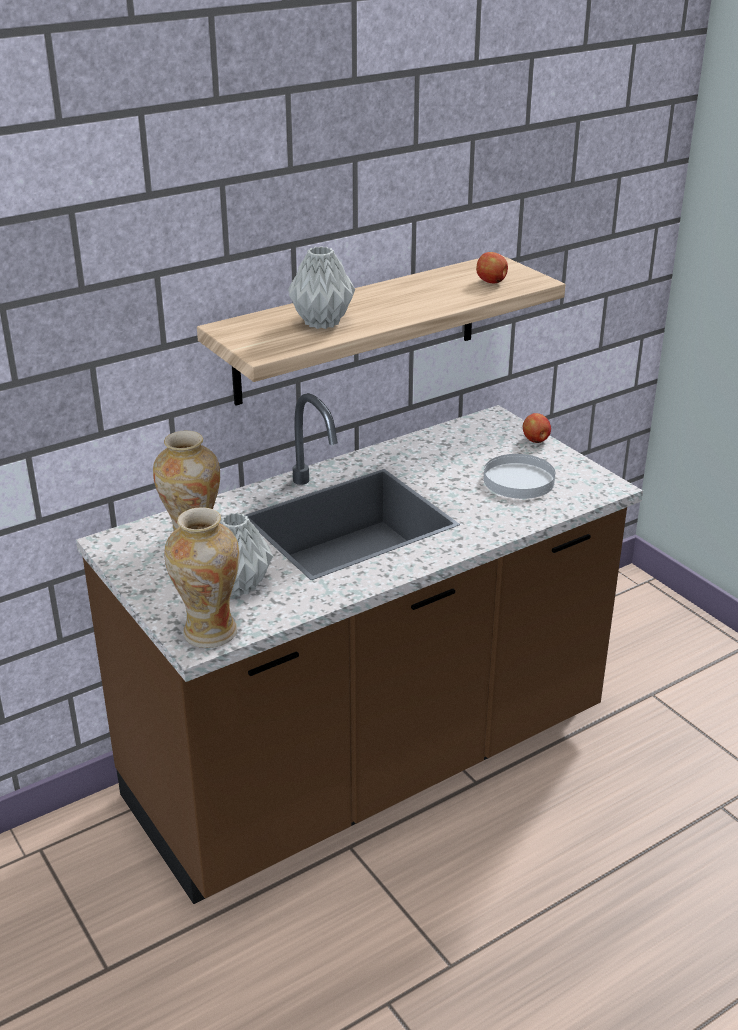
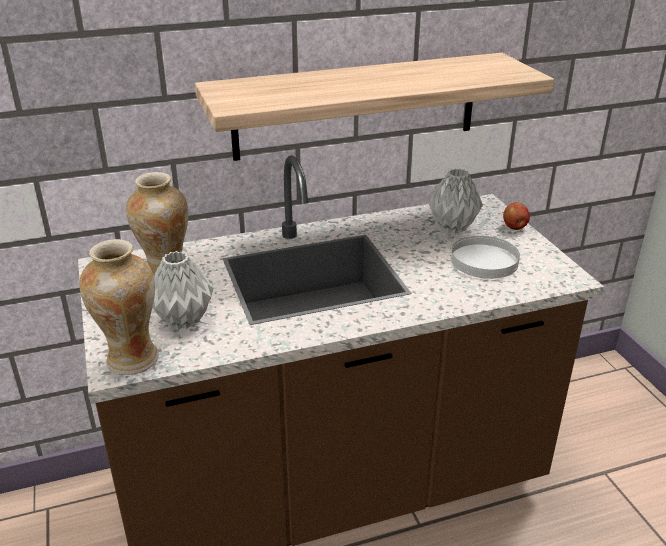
camera: 15 degrees right, 0 degrees up
grey vase [288,246,355,329] -> grey vase moved to [429,169,483,233]
apple [476,252,508,283] -> none

